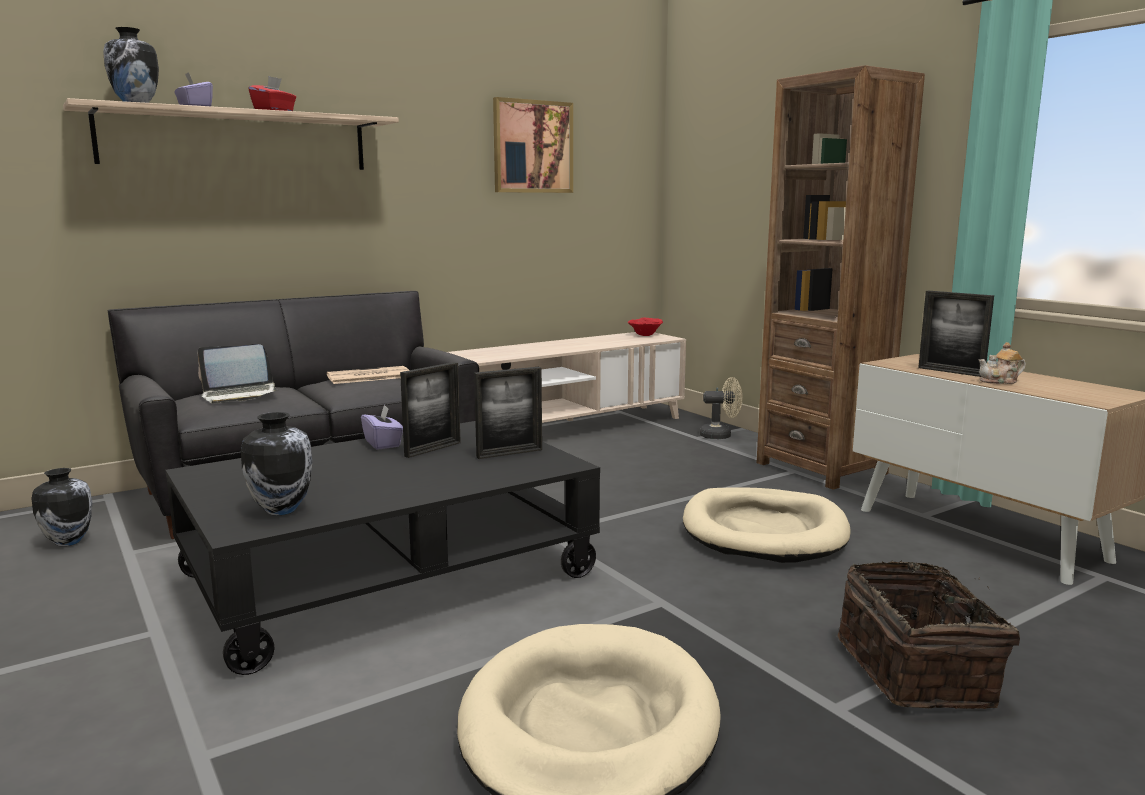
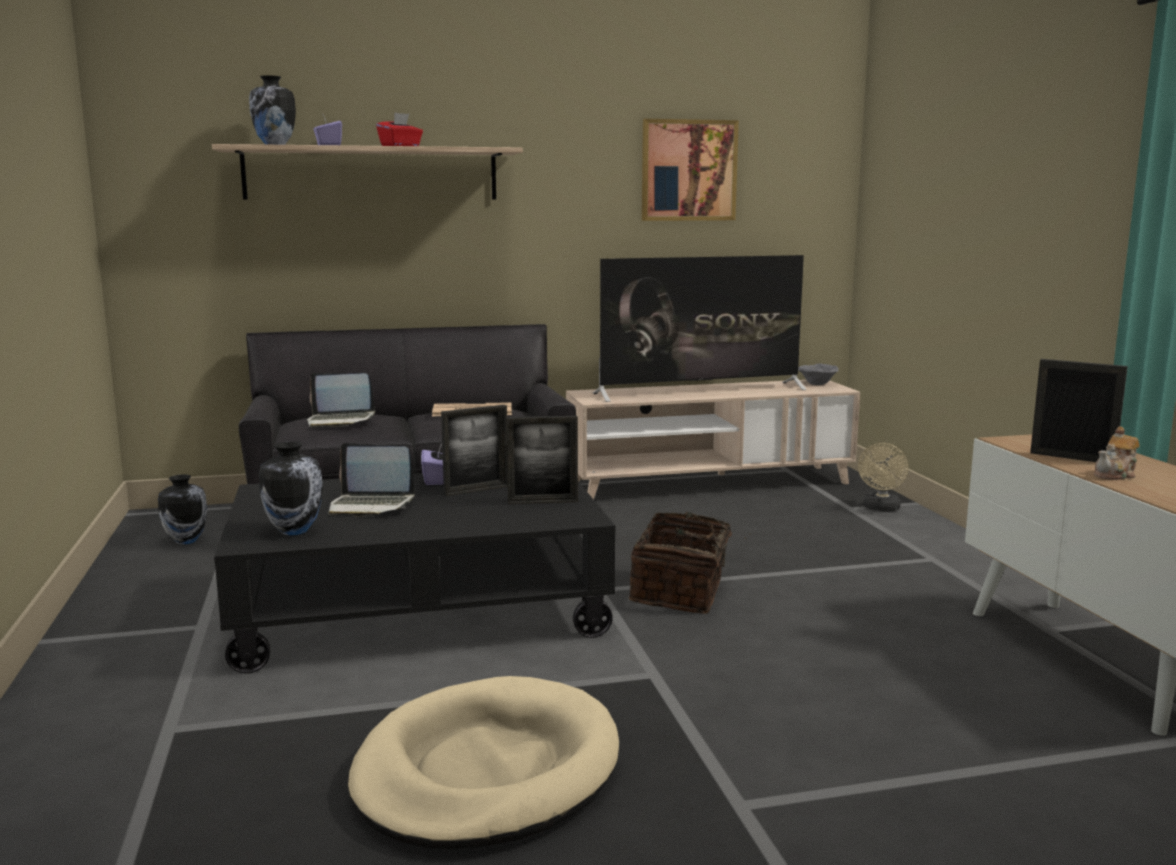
camera: 20 degrees right, 0 degrees up
red bowl [628,318,663,336] -> grey bowl [798,363,839,385]
beige dog bed [683,487,851,563] -> none
beige fan [700,377,742,439] -> beige fan turned 90 degrees clockwise [858,443,908,511]
brown bookcase [757,65,925,489] -> none
basket [838,561,1020,709] -> basket moved to [629,512,751,614]
picture frame [918,291,994,377] -> picture frame turned 150 degrees clockwise [1030,359,1128,462]
teapot [979,342,1026,384] -> teapot turned 45 degrees counterclockwise [1094,427,1140,480]
none -> laptop [328,443,415,517]
none -> television [593,255,806,402]

